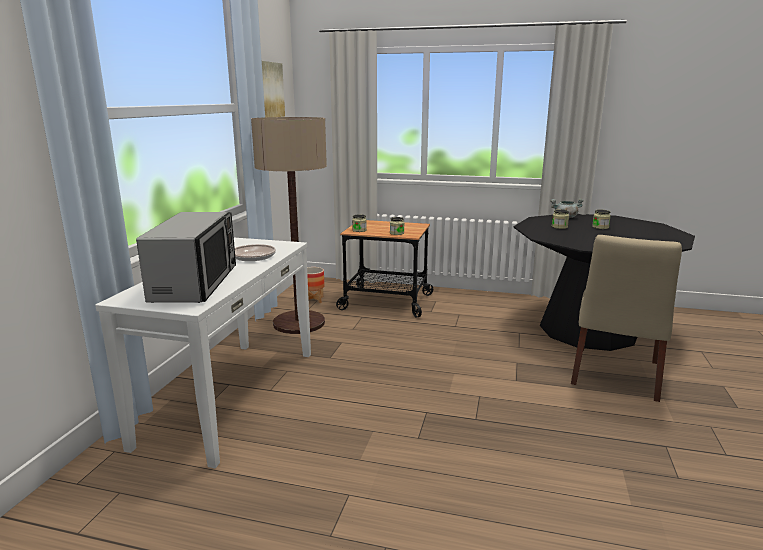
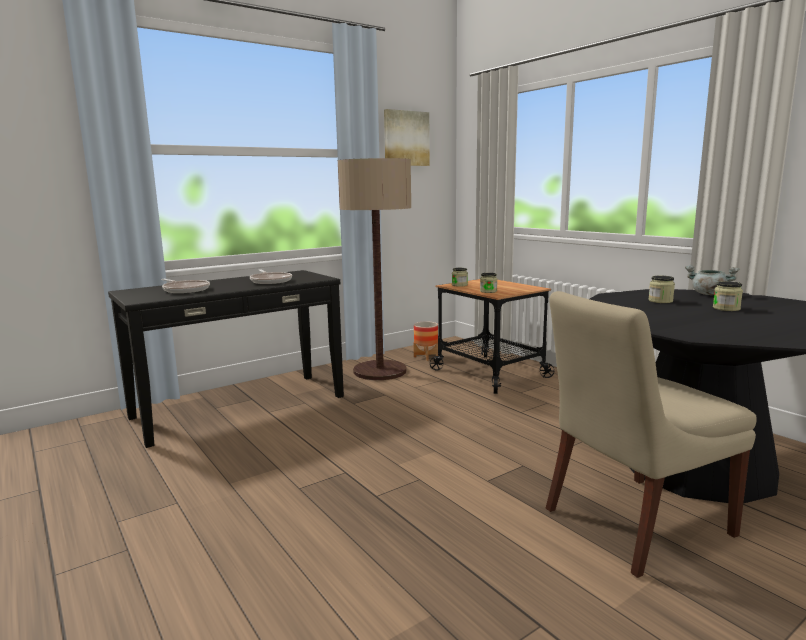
camera: 40 degrees right, 5 degrees down
white console table [95,238,311,468] -> black console table [108,270,344,448]
microwave [136,212,236,303] -> frying pan [161,279,210,293]

